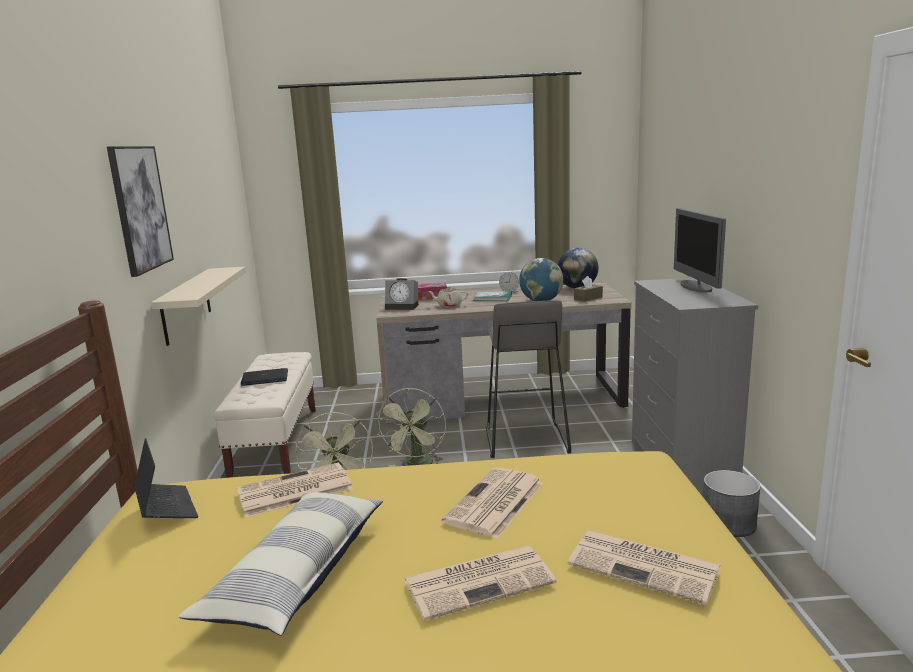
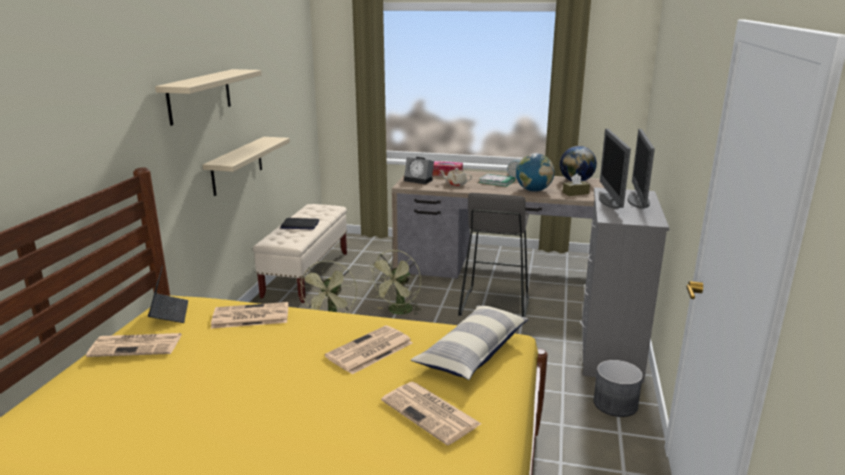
camera: 15 degrees right, 5 degrees up
picture [107,146,174,277] -> beige shelf [155,69,262,126]
pillow [178,492,383,636] -> pillow moved to [411,305,529,380]
newspaper [404,546,557,621] -> newspaper moved to [86,333,182,357]
none -> monitor [599,129,631,208]

